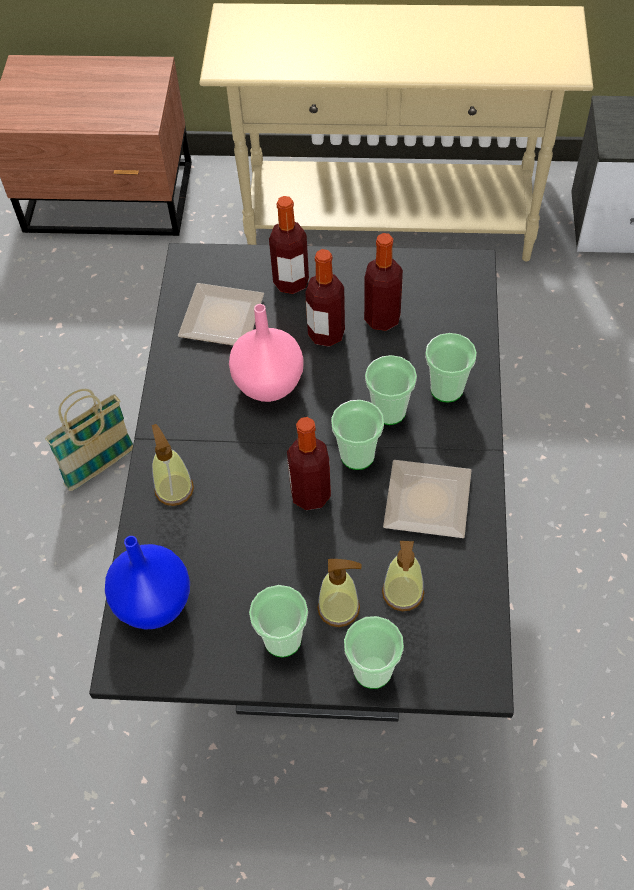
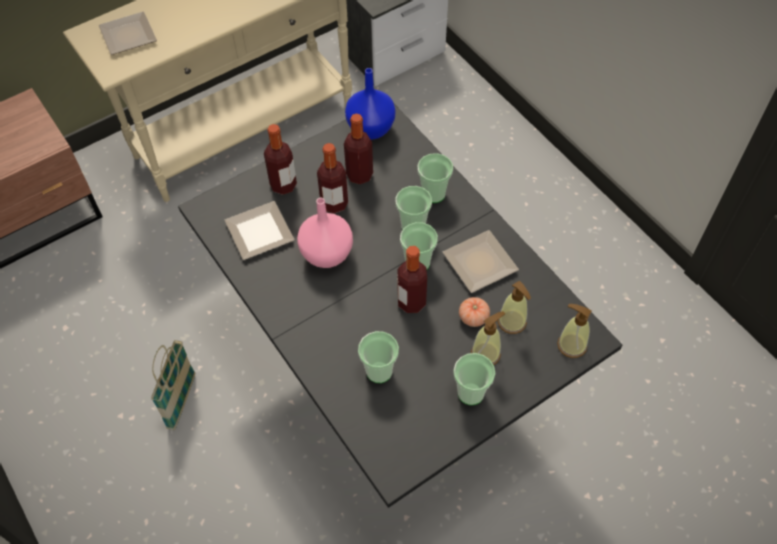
camera: 40 degrees left, 0 degrees up
blue vase [105,536,190,629] -> blue vase moved to [345,68,396,140]
soap dispenser [152,424,194,506] -> soap dispenser moved to [557,304,592,358]
cup [344,616,404,689] -> cup moved to [358,331,399,383]
none -> plate [99,12,157,55]
none -> tomato [459,297,490,327]

